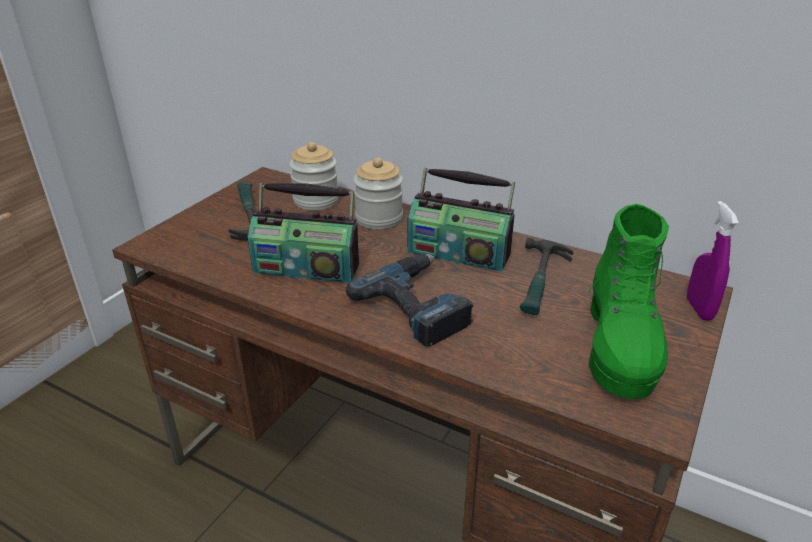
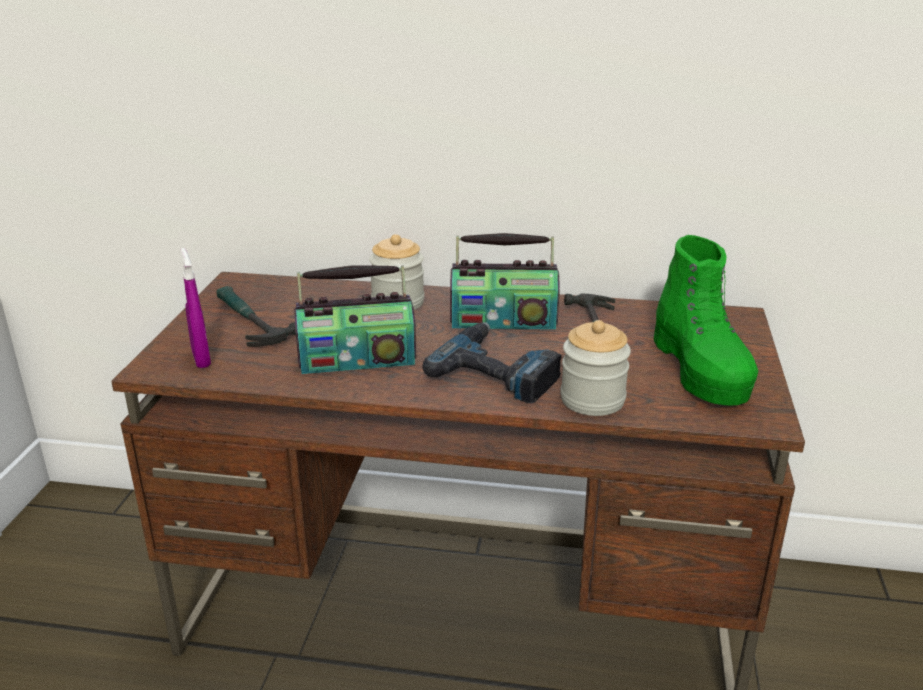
camera: 20 degrees left, 5 degrees down
jar [289,142,339,211] -> jar moved to [561,320,631,416]
purple spray bottle [687,201,739,320] -> purple spray bottle moved to [181,248,211,368]

